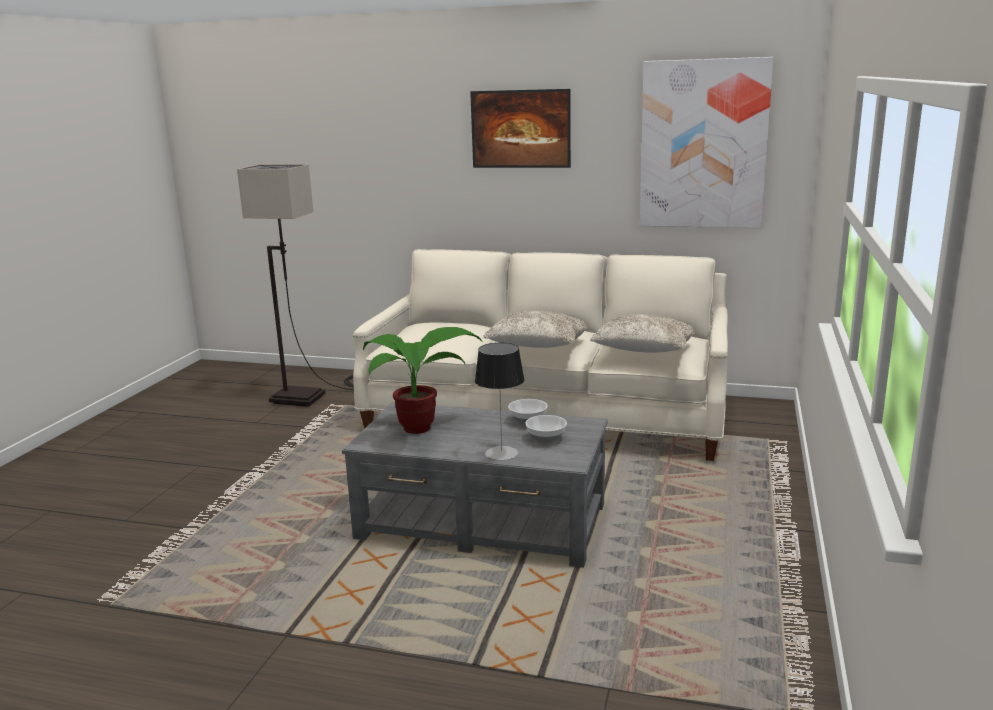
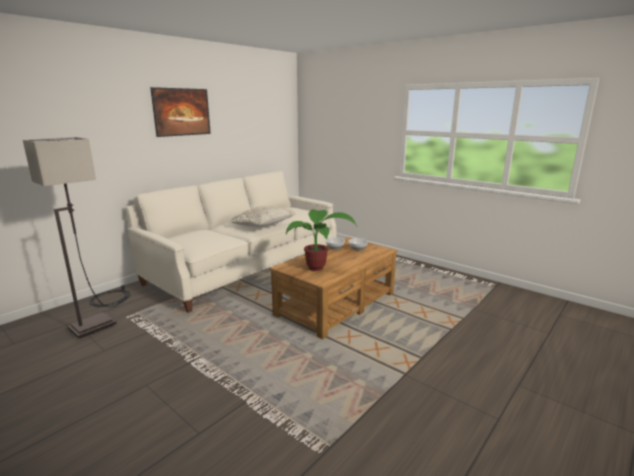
camera: 65 degrees left, 0 degrees up
grey coffee table [342,402,608,568] -> brown coffee table [269,237,398,339]
table lamp [475,343,525,460] -> none
beige pillow [590,314,695,353] -> none
picture [640,57,774,228] -> none

